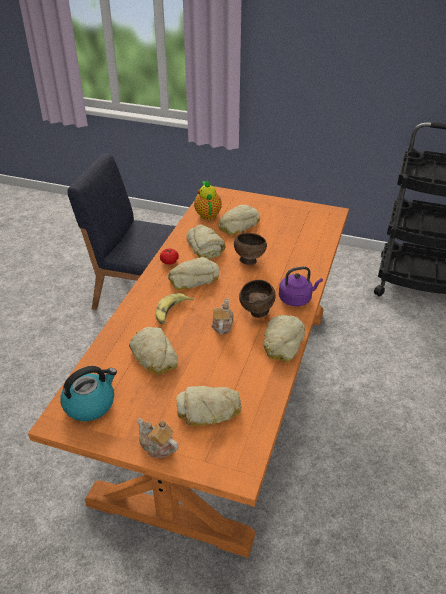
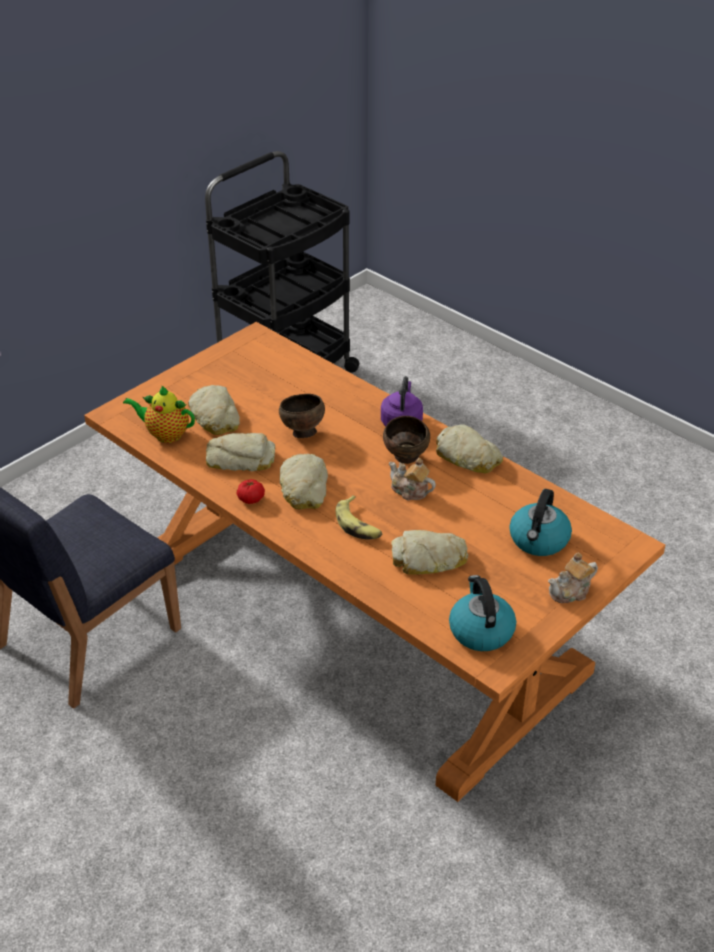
camera: 65 degrees left, 0 degrees up
bread [176,386,242,426] -> kettle [509,489,572,556]

